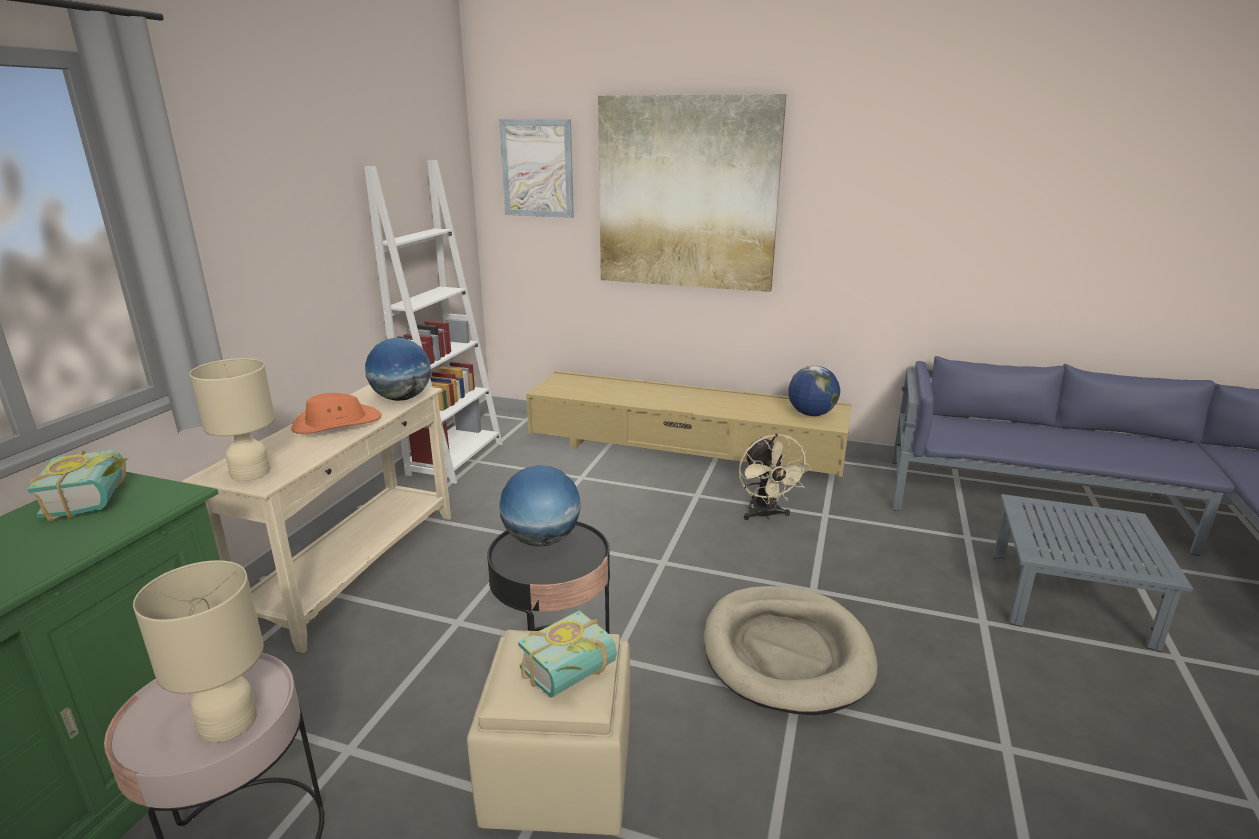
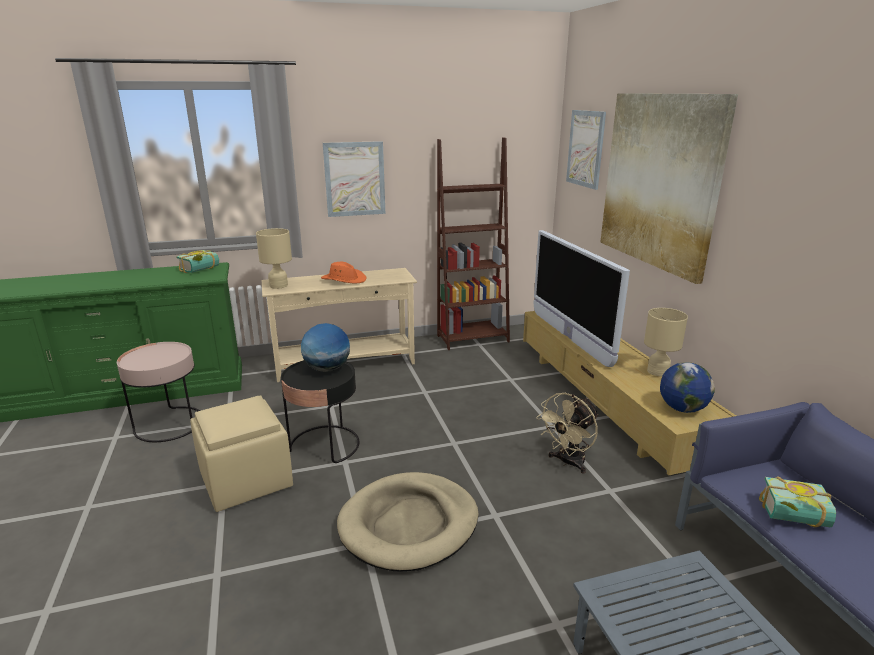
camera: 55 degrees right, 0 degrees up
beige table lamp [133,560,264,742] -> beige table lamp moved to [644,308,688,377]
white bookcase [364,160,503,484] -> brown bookcase [437,137,510,350]
globe [365,338,431,401] -> none
book [518,611,617,698] -> book moved to [759,476,836,527]
none -> picture [323,141,385,217]
none -> television [534,230,630,367]

